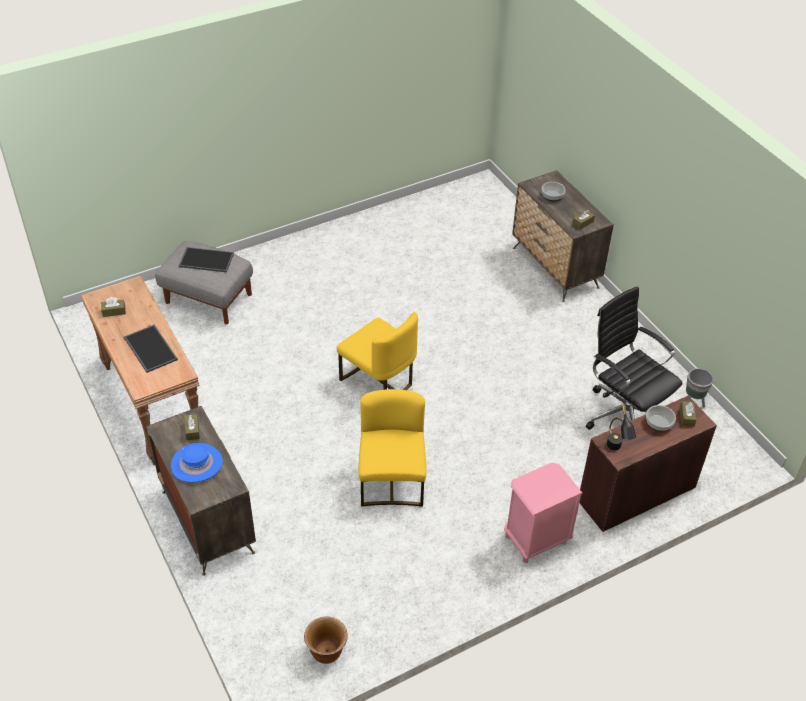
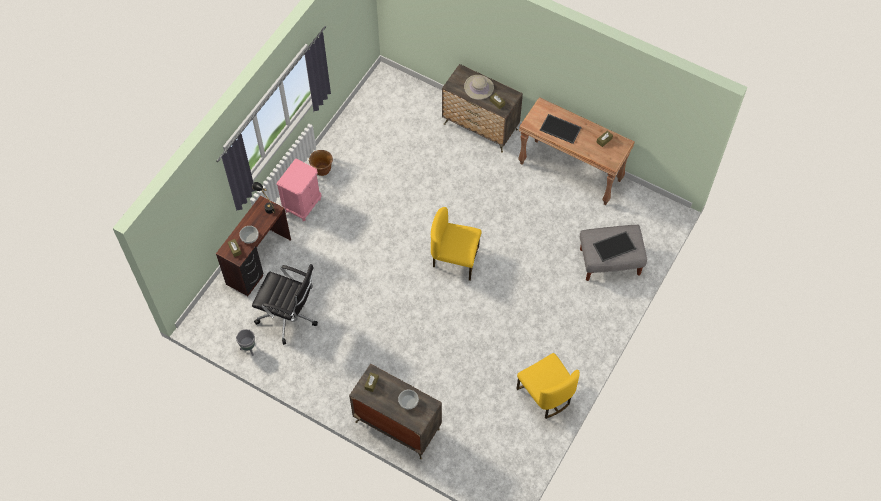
camera: 150 degrees right, 15 degrees up
blue hat [171,443,223,483] -> beige hat [464,75,494,100]
brown planter [304,617,348,664] -> brown planter moved to [309,150,333,176]
yellow chair [358,389,427,507] -> yellow chair moved to [517,353,580,419]

